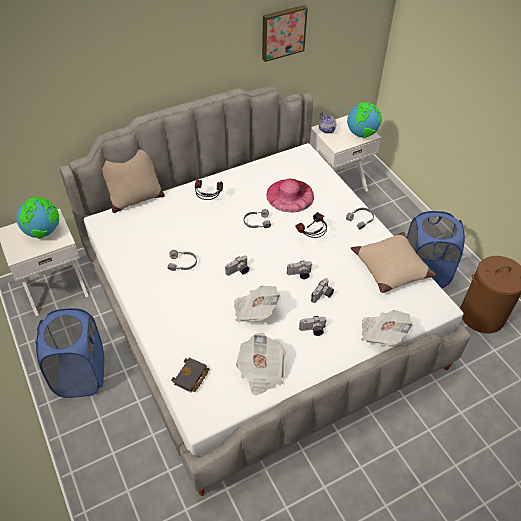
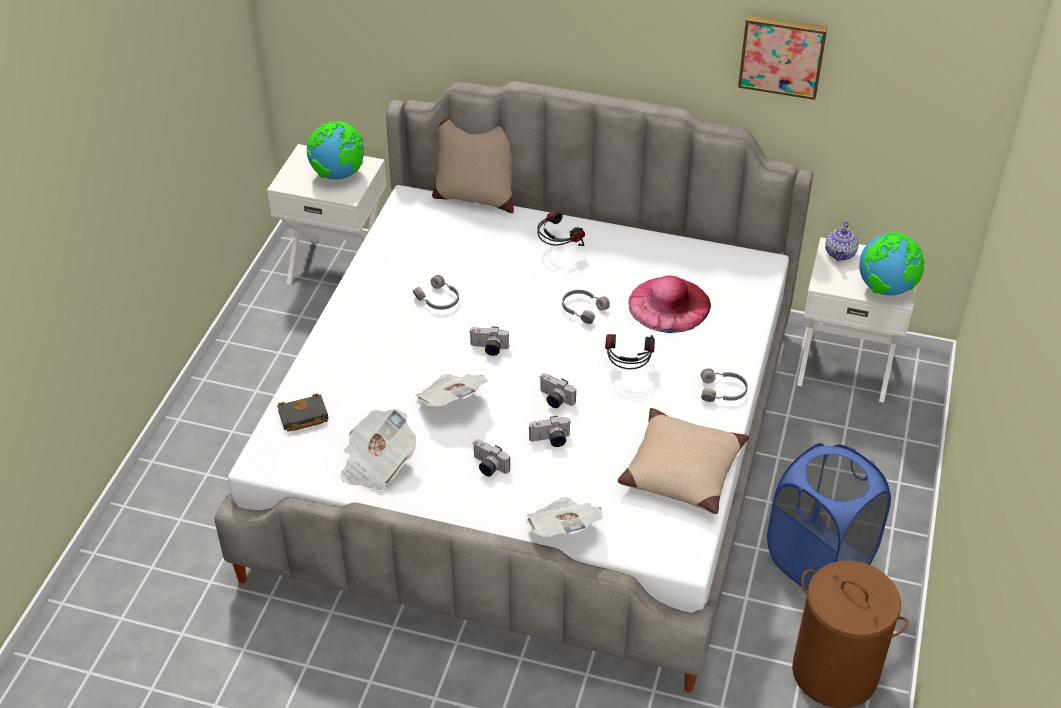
camera: 45 degrees right, 5 degrees down
blue laundry basket [35,308,104,398] -> none

